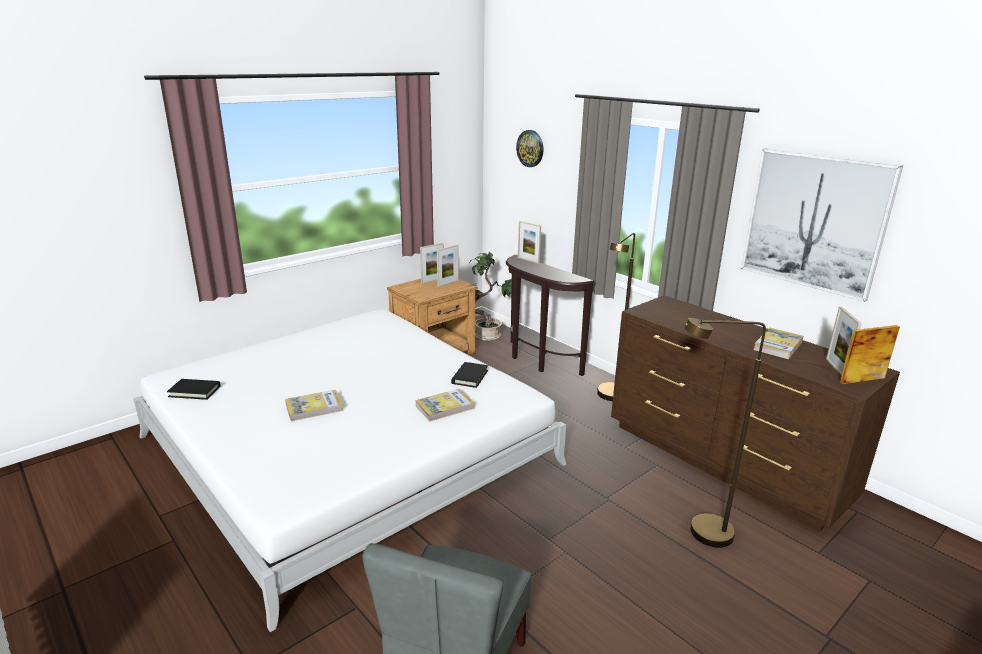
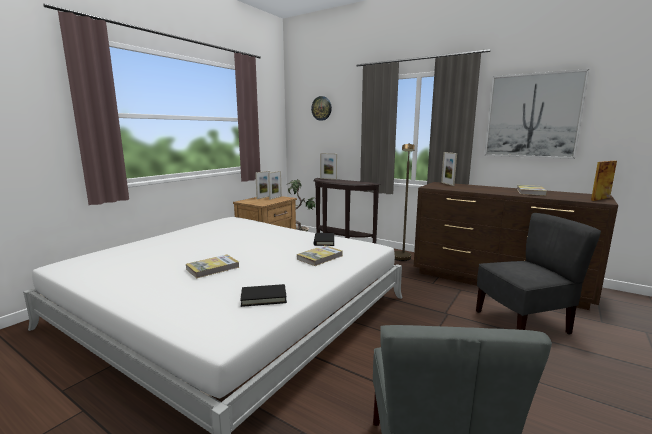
camera: 15 degrees left, 10 degrees down
black book [167,379,220,400] -> black book moved to [240,284,287,307]
brown floor lamp [684,318,766,548] -> grey chair [476,213,601,335]
picture frame [826,307,862,376] -> picture frame moved to [441,152,457,186]

